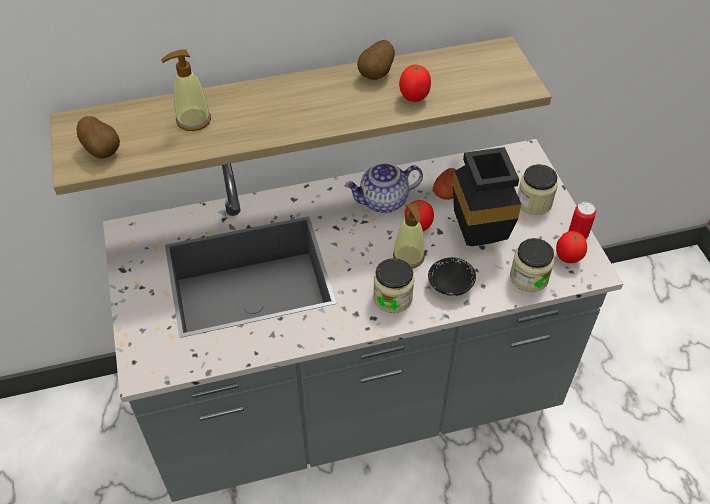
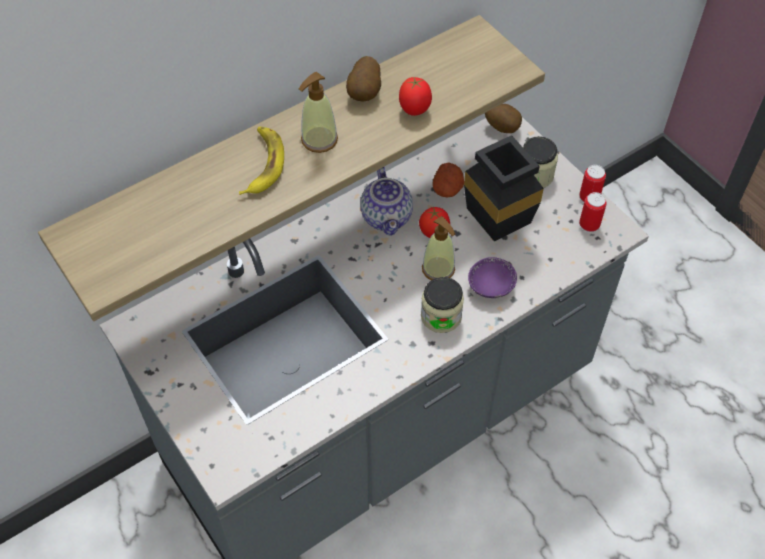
camera: 20 degrees left, 5 degrees up
potato [76,116,120,159] -> potato moved to [485,104,522,133]
soap dispenser [161,49,211,131] -> soap dispenser moved to [299,72,338,153]
teapot [345,163,423,213] -> teapot turned 60 degrees counterclockwise [360,166,413,236]
black bowl [428,257,476,296] -> purple bowl [468,257,517,298]
jar [510,238,554,292] -> none
tomato [556,231,587,263] -> can [579,192,607,233]
none -> banana [239,127,284,195]

